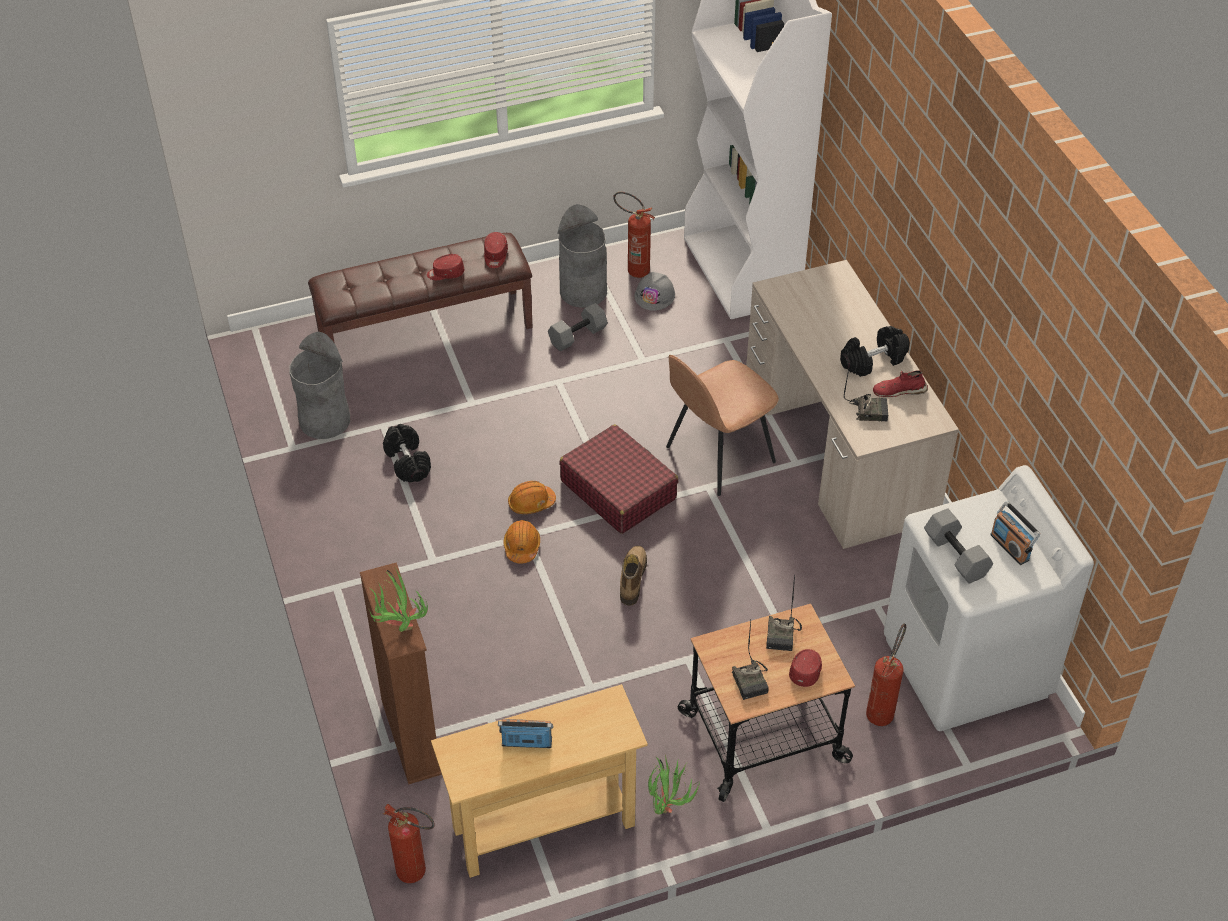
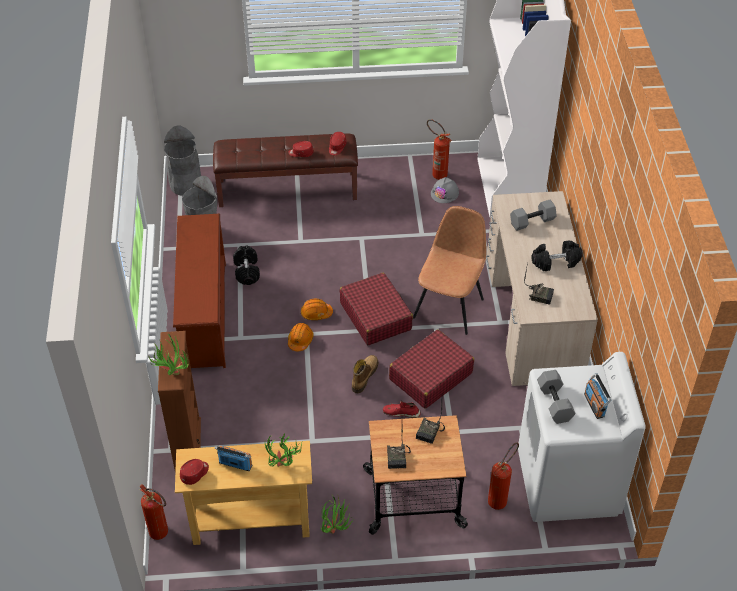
camera: 15 degrees right, 0 degrees up
grey dumbbell [548,303,608,351] -> grey dumbbell moved to [510,200,557,231]
grey trash can [557,204,607,308] -> grey trash can moved to [164,125,201,196]
brown chair [666,355,779,496] -> brown chair turned 135 degrees clockwise [413,206,487,335]
red cap [789,649,822,687] -> red cap moved to [180,459,209,485]
red shoe [873,370,928,397] -> red shoe moved to [383,401,421,418]
none -> brown shoe rack [173,214,226,368]
none -> potted plant [265,433,302,466]
none -> red suitcase [389,330,474,409]

